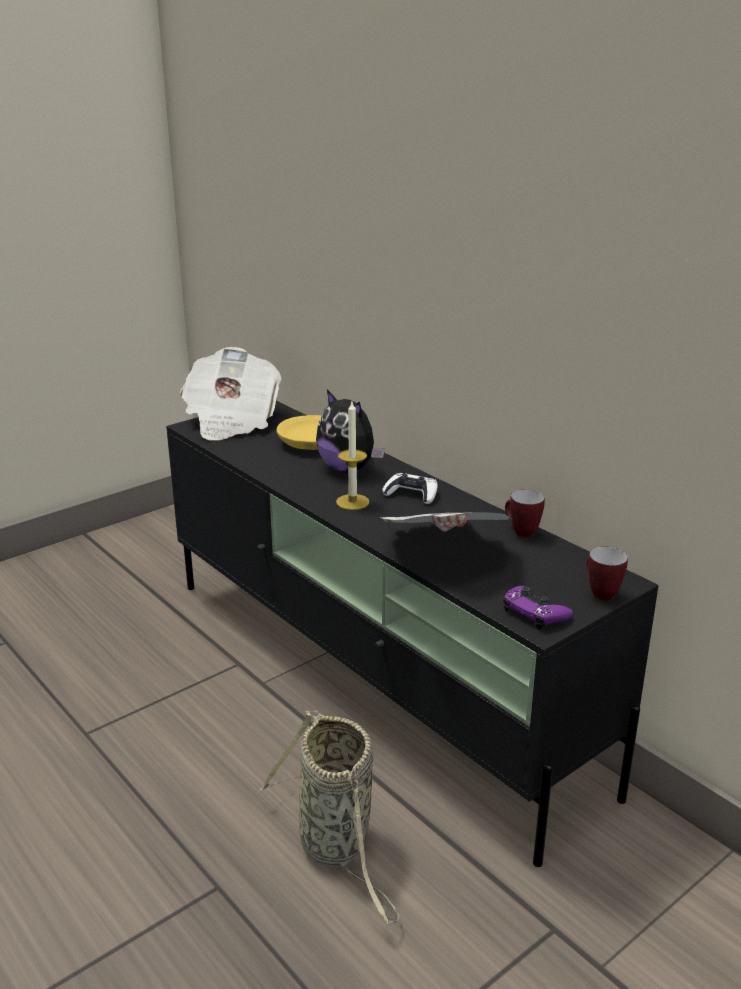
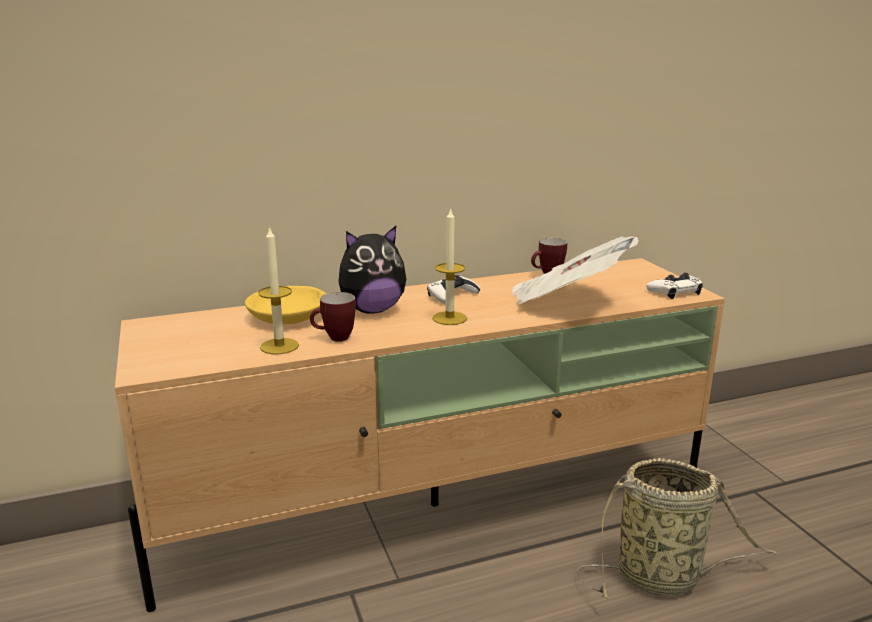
camera: 70 degrees left, 5 degrees down
black tv stand [166,401,659,867] -> beige tv stand [115,258,725,612]
newspaper [180,347,282,441] -> none
purple game controller [503,586,573,630] -> white game controller [646,272,703,299]
mug [586,547,628,601] -> mug moved to [310,292,356,342]
none -> candle [258,226,299,354]

